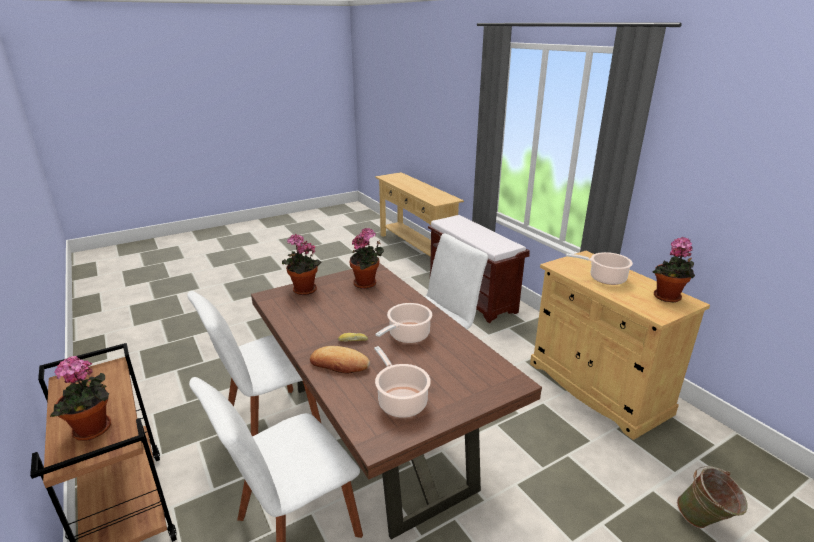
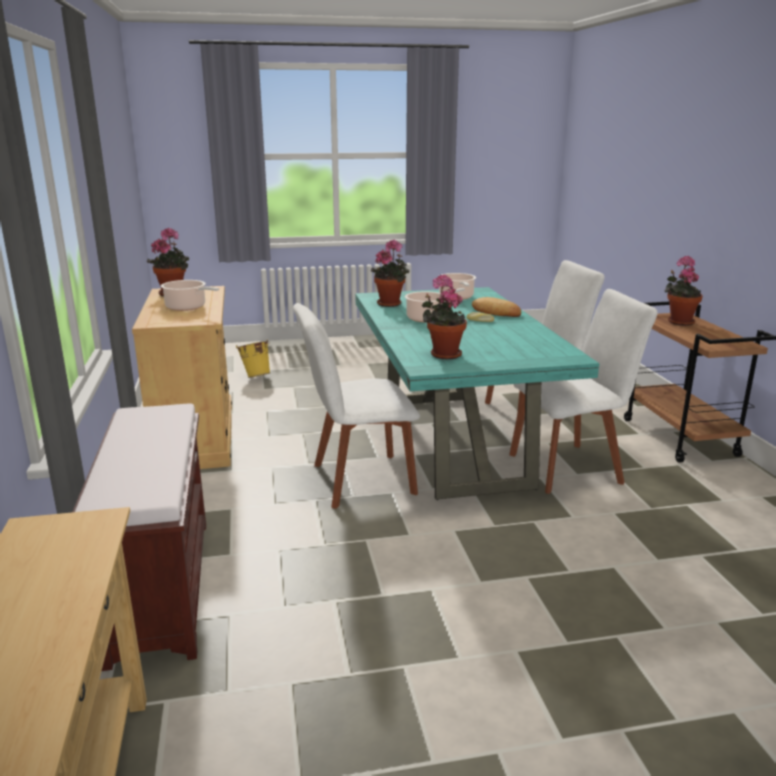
camera: 160 degrees left, 5 degrees down
brown dining table [251,263,542,540] -> turquoise dining table [355,287,600,500]
potted plant [282,234,322,295] -> potted plant moved to [371,239,409,307]
green bucket [677,466,748,528] -> yellow bucket [236,340,270,378]

